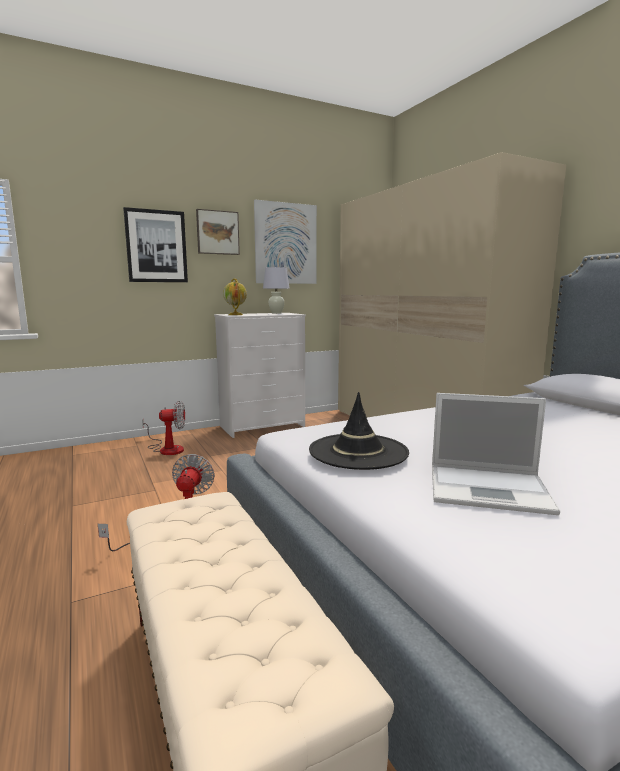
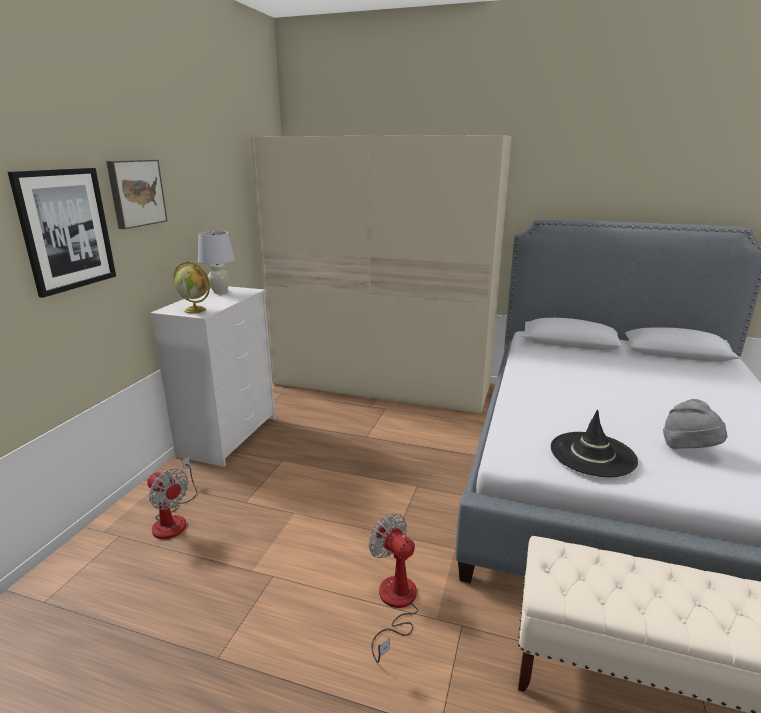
camera: 45 degrees left, 10 degrees up
fan [142,401,185,455] -> fan turned 90 degrees clockwise [147,457,197,539]
picture [254,200,317,284] -> none
laptop [432,393,560,515] -> grey hat [663,399,727,449]

